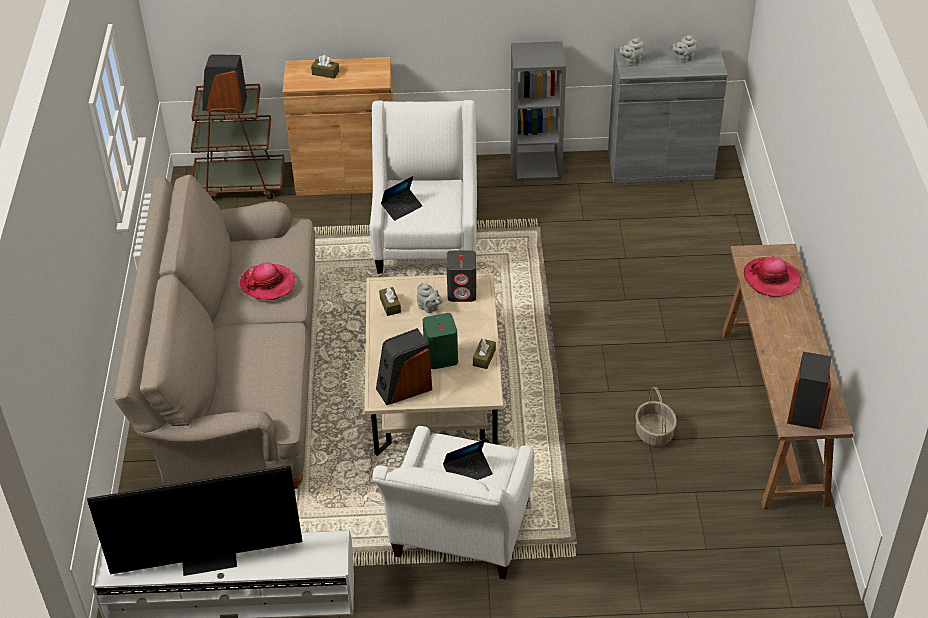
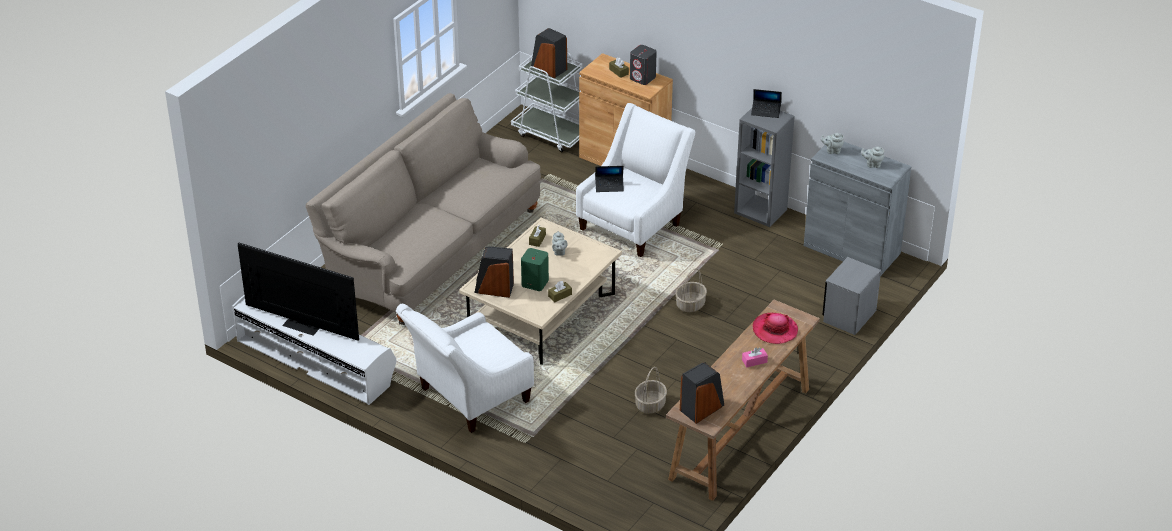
camera: 35 degrees right, 5 degrees down
brown cart [191,84,284,200] -> white cart [511,52,582,153]
hat [240,263,295,300] -> none
laptop [443,439,493,480] -> laptop moved to [751,89,782,118]
grey speaker [447,250,476,302] -> grey speaker moved to [630,45,657,85]
none -> basket [675,268,707,312]
none -> pink tissue box [742,347,768,367]
none -> grey nightstand [822,257,881,335]

